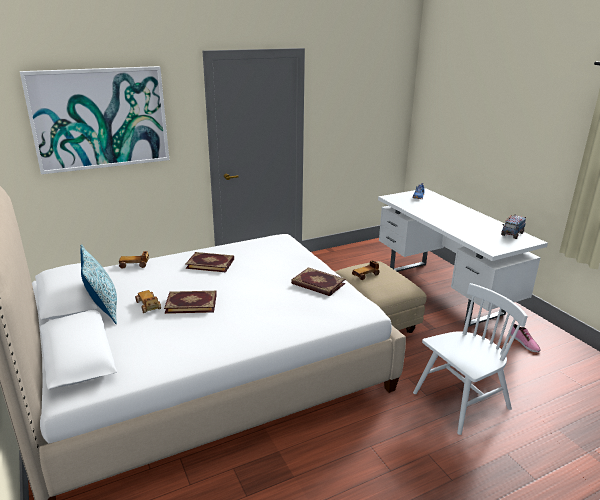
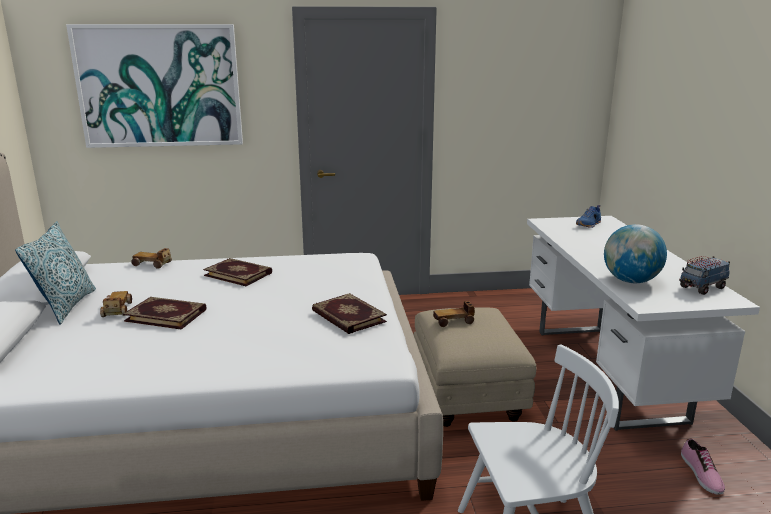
camera: 20 degrees right, 5 degrees down
none -> globe [604,224,667,283]

